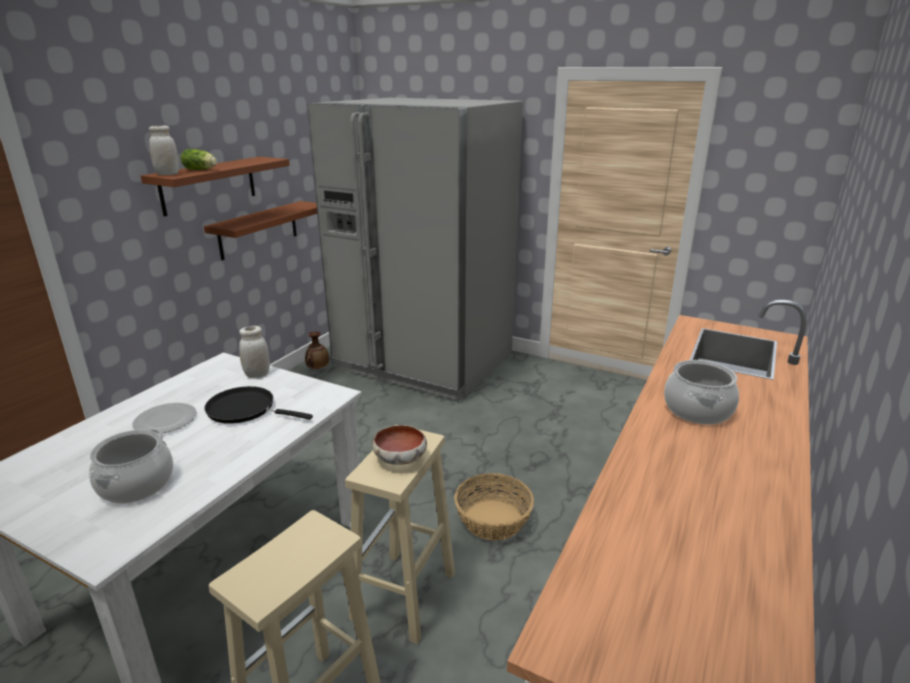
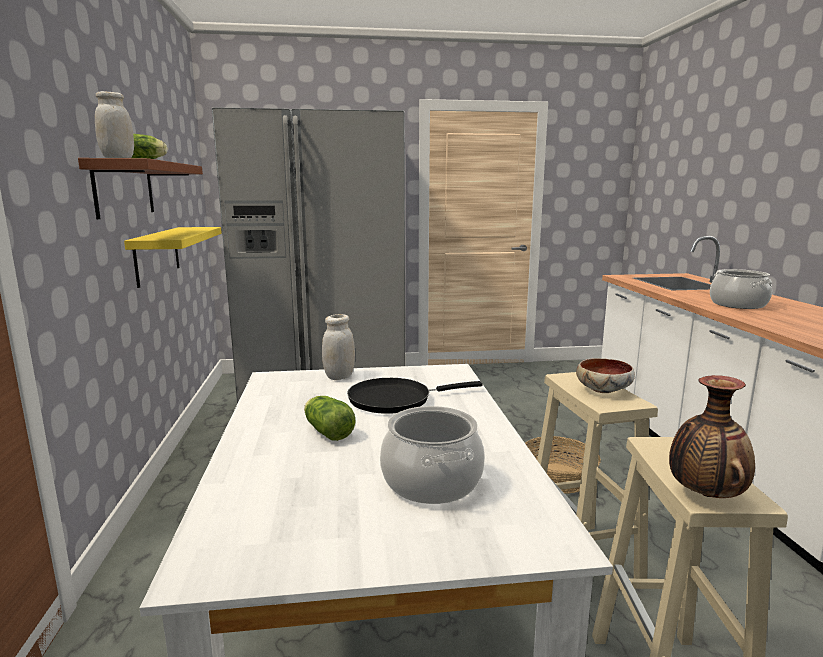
camera: 35 degrees left, 10 degrees down
plate [132,403,197,434] -> lettuce [304,396,356,441]
brown shelf [204,201,317,260] -> yellow shelf [124,227,222,288]
vase [305,332,329,369] -> vase moved to [669,375,755,498]

